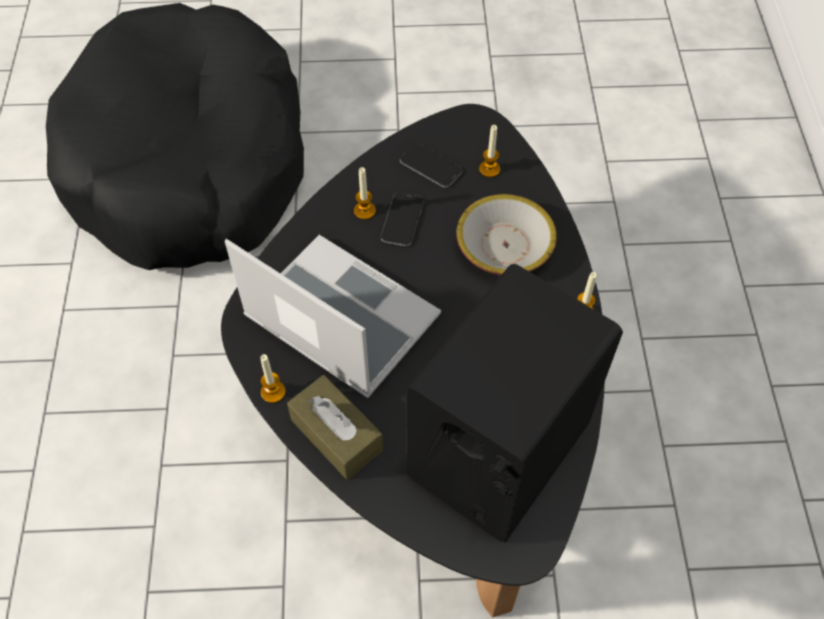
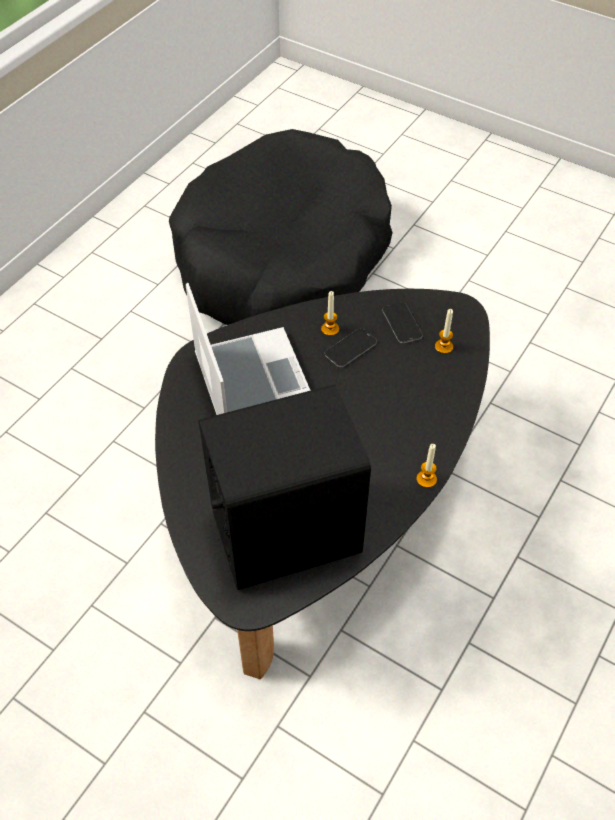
camera: 35 degrees right, 5 degrees down
candle [260,354,286,403] -> none
brown tissue box [287,375,383,480] -> none
bowl [456,194,557,275] -> none

